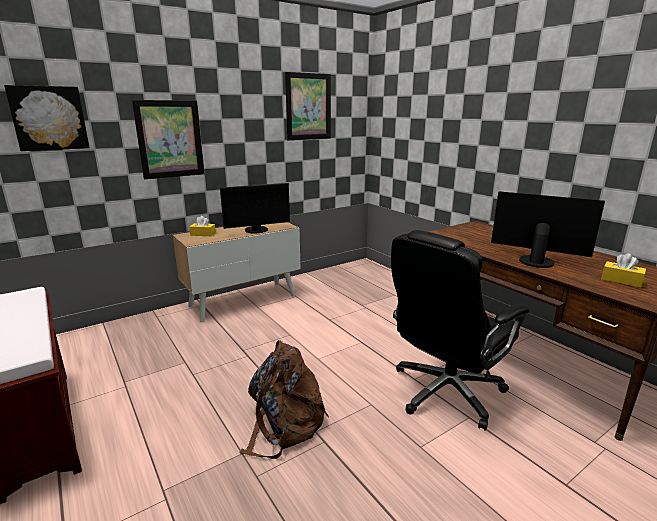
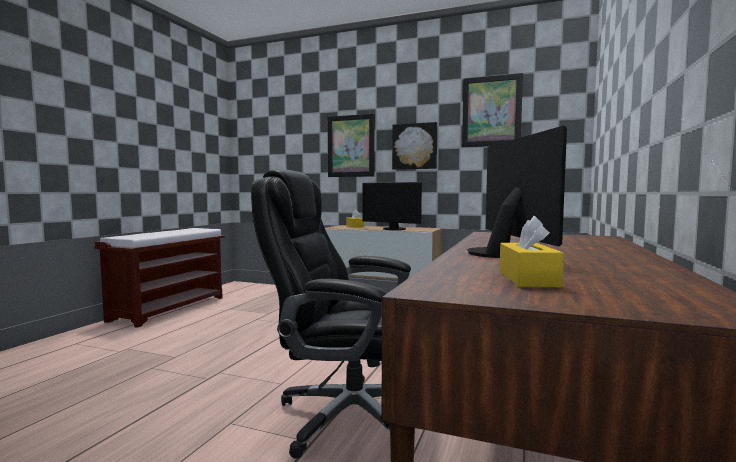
camera: 55 degrees right, 15 degrees down
picture [4,85,90,151] -> picture moved to [392,122,437,170]
brown backpack [239,340,329,459] -> none

